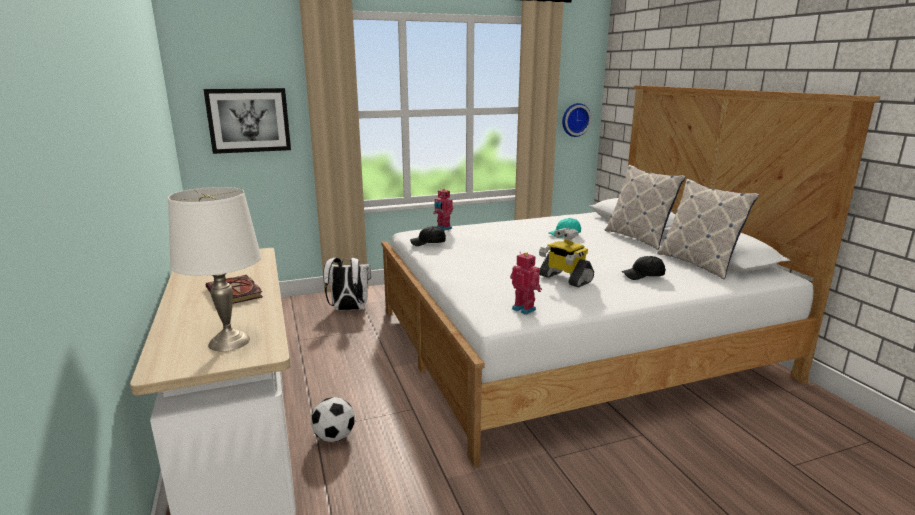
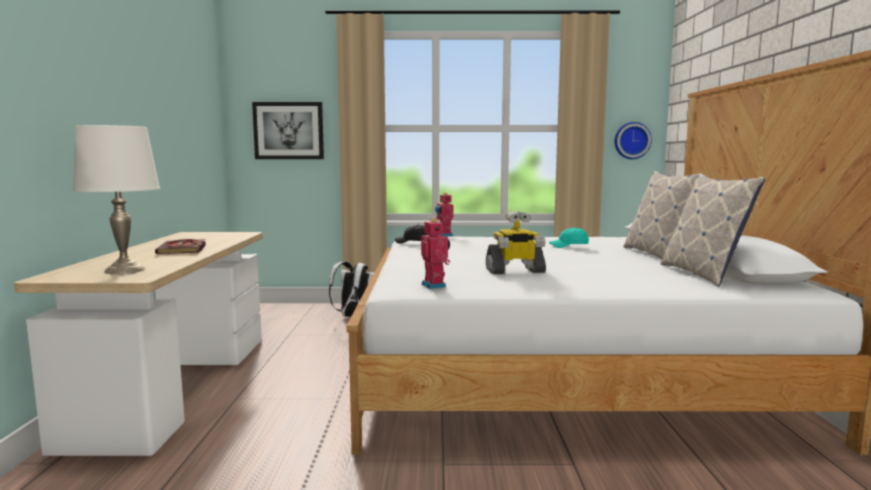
camera: 20 degrees right, 10 degrees down
football [311,397,355,442] -> none
toy robot [539,227,594,287] -> toy robot turned 75 degrees counterclockwise [486,211,546,274]
black cap [622,256,666,280] -> none

